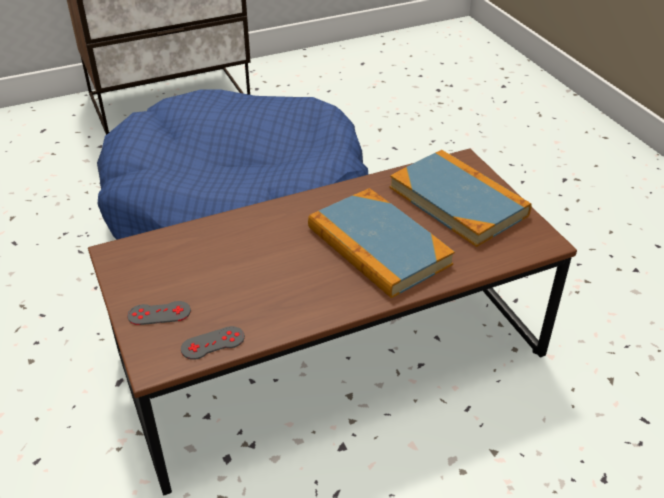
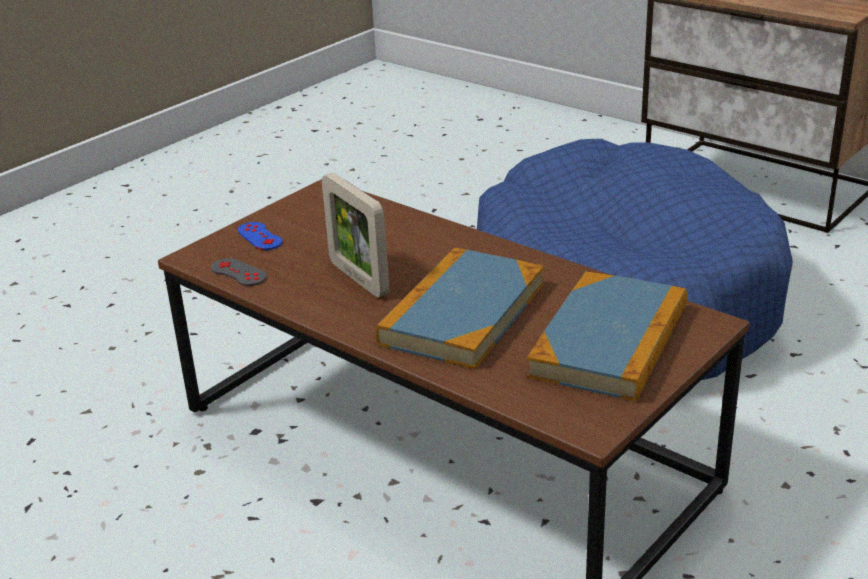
camera: 65 degrees right, 10 degrees down
grey game controller [127,301,191,325] -> blue game controller [238,222,283,250]
none -> picture frame [322,173,389,297]

